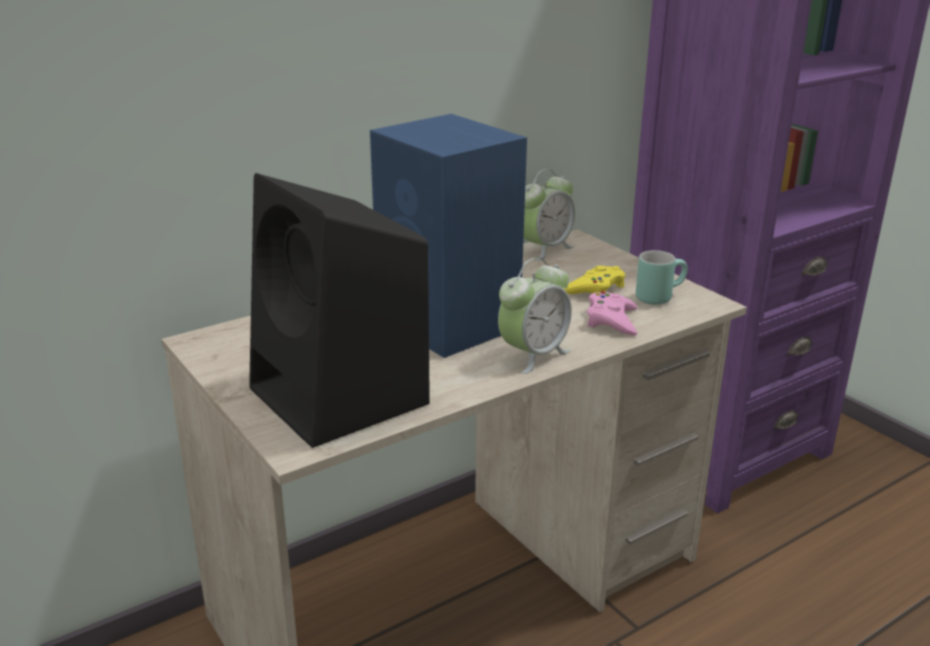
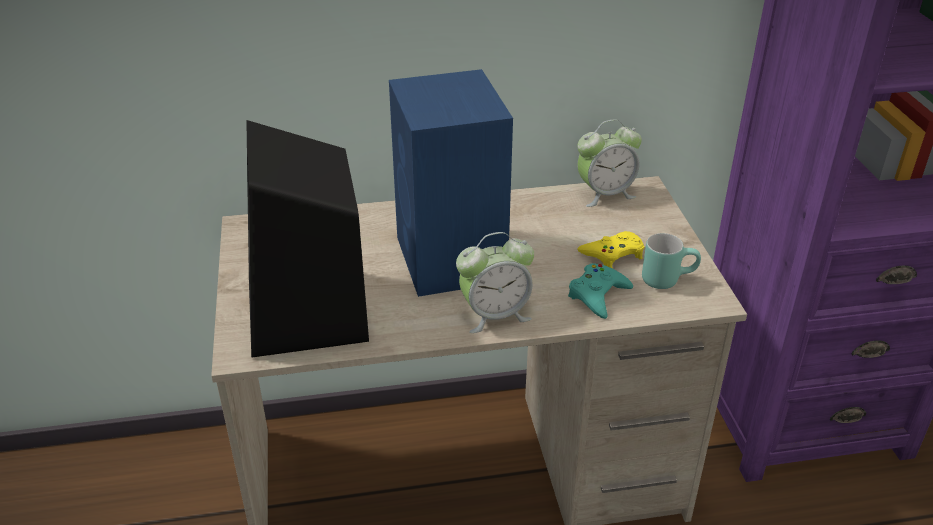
camera: 25 degrees right, 10 degrees up
pink game controller [587,291,638,335] -> turquoise game controller [568,263,633,319]

